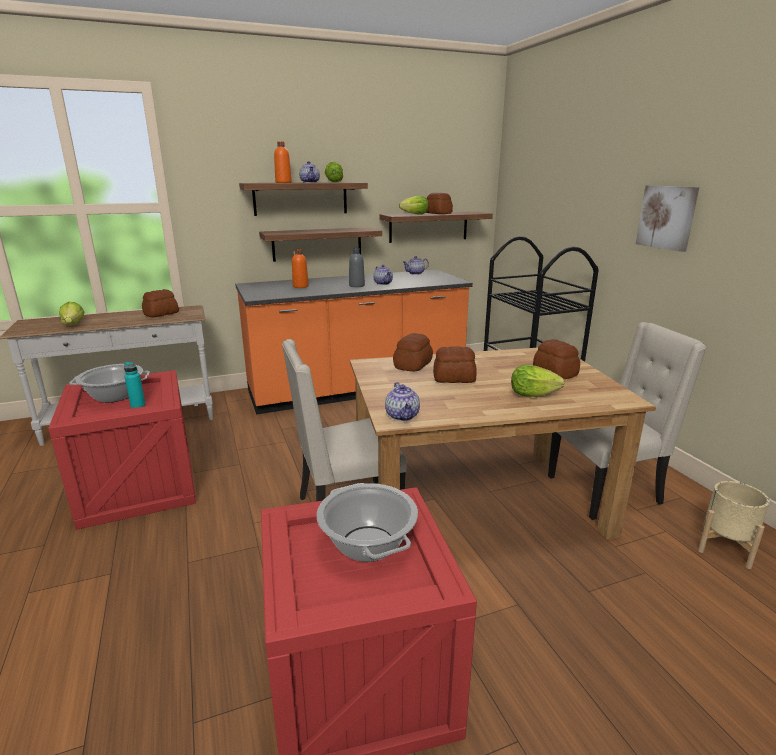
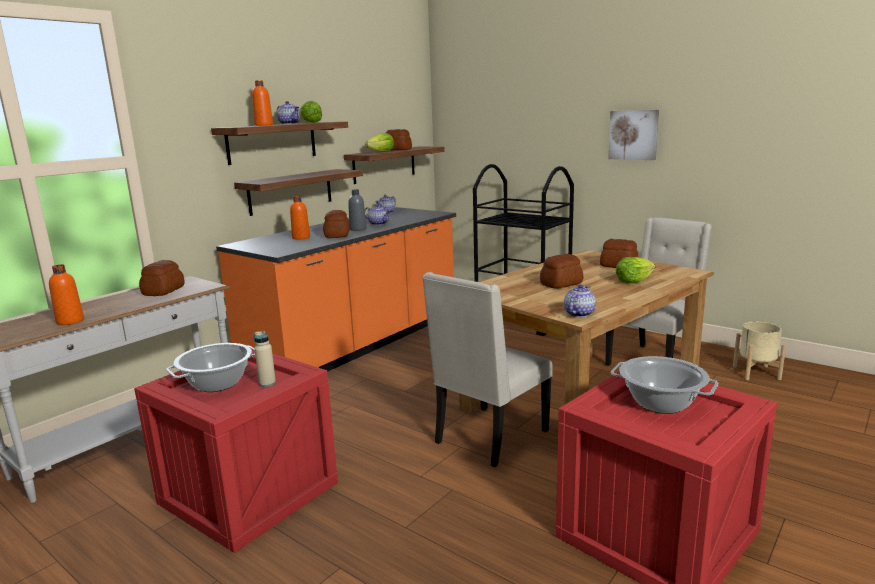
camera: 30 degrees left, 5 degrees down
lettuce [59,302,85,326] -> orange bottle [49,264,84,325]
turquoise bottle [124,362,146,408] -> beige bottle [254,331,276,387]
teapot [385,382,420,421] -> teapot turned 105 degrees counterclockwise [564,284,596,317]
bread [393,333,433,371] -> bread moved to [323,210,350,238]

